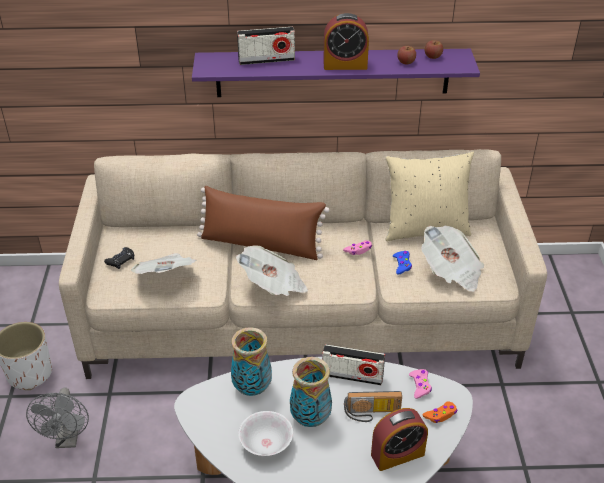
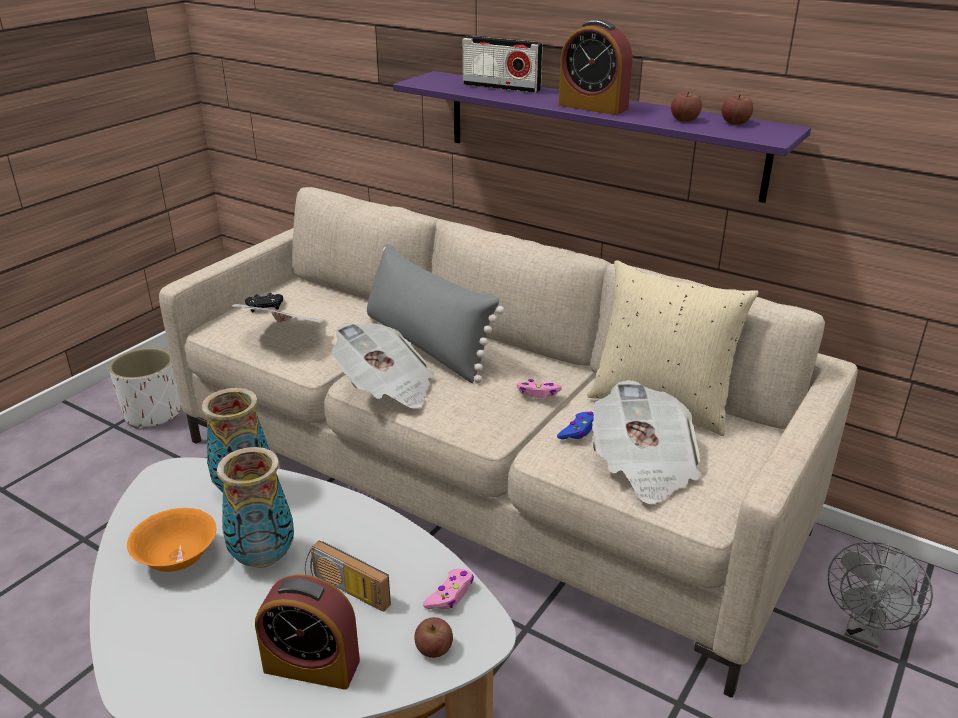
camera: 35 degrees right, 10 degrees down
grey fan [26,387,89,448] -> grey fan moved to [828,541,933,648]
brown pillow [197,186,329,260] -> grey pillow [367,244,504,383]
white bowl [238,411,293,456] -> orange bowl [127,508,216,572]
radio [322,344,385,385] -> none
orange game controller [423,401,457,423] -> apple [414,617,453,658]

